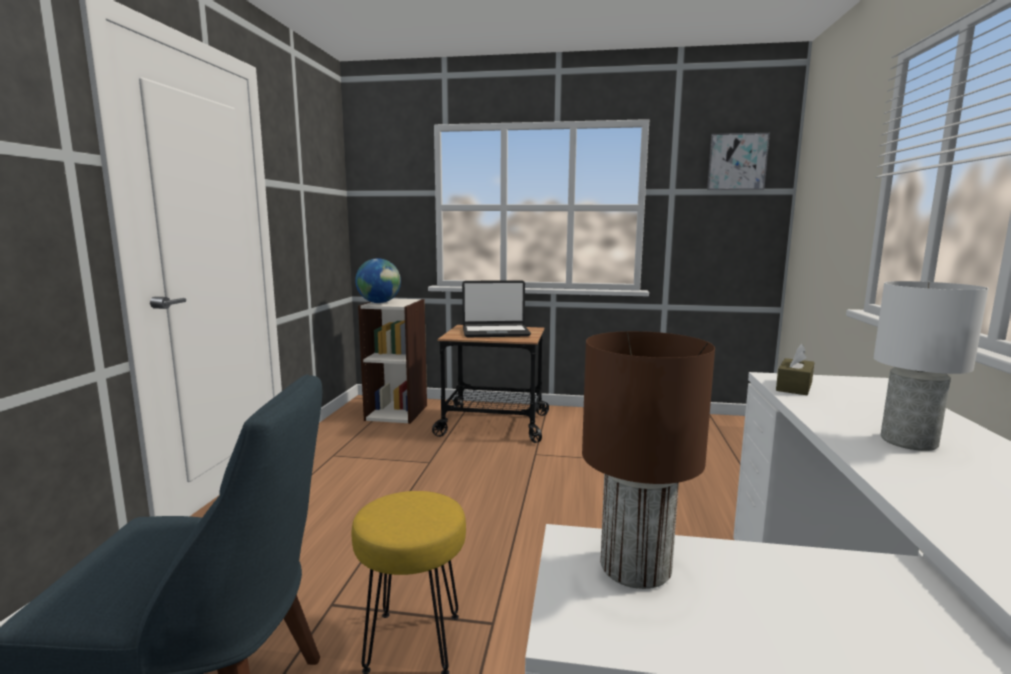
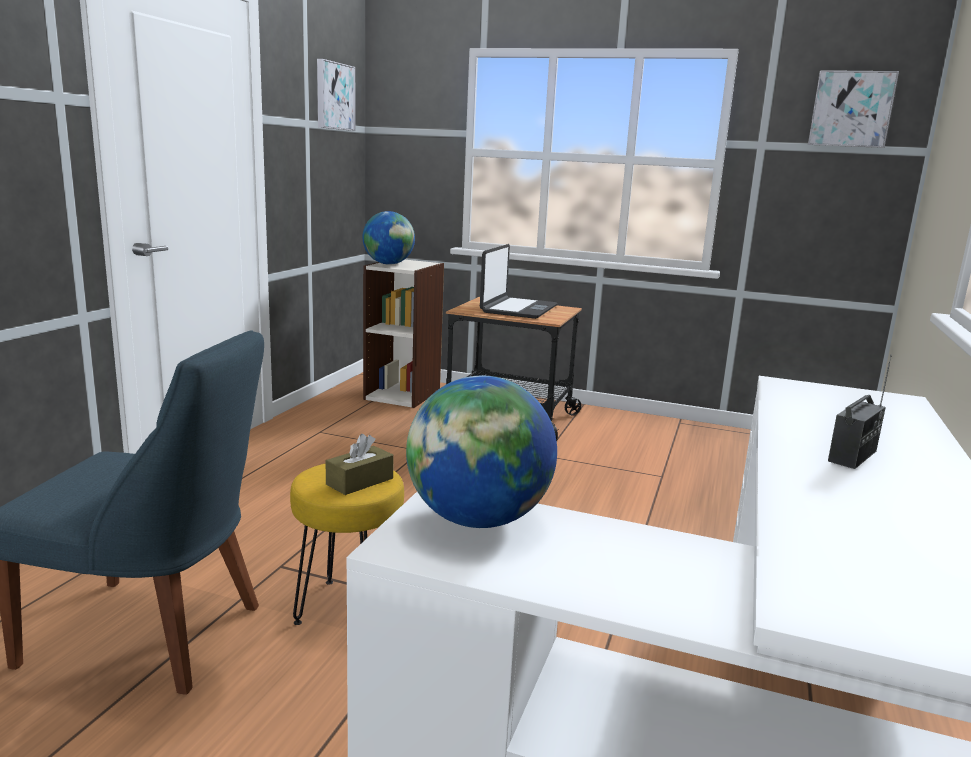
camera: 10 degrees right, 5 degrees up
laptop [462,280,531,337] -> laptop turned 75 degrees counterclockwise [480,244,557,319]
brown table lamp [582,331,715,589] -> globe [406,376,557,528]
brown tissue box [776,344,814,395] -> brown tissue box moved to [326,434,394,495]
white table lamp [874,281,989,451] -> radio [828,355,892,469]
none -> picture [317,59,355,131]

